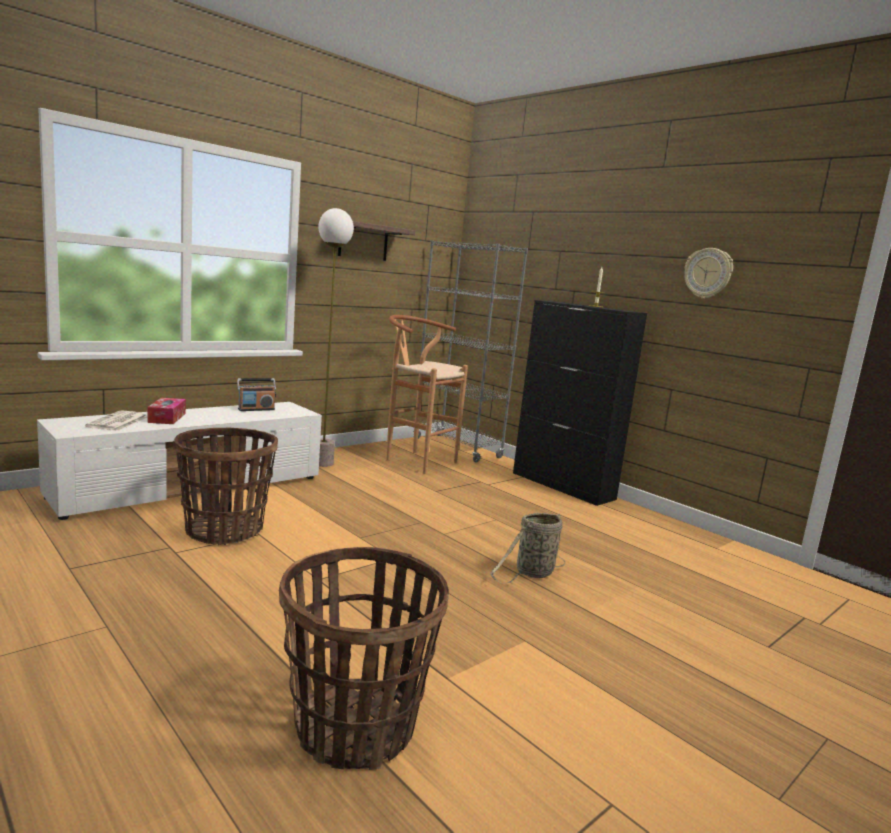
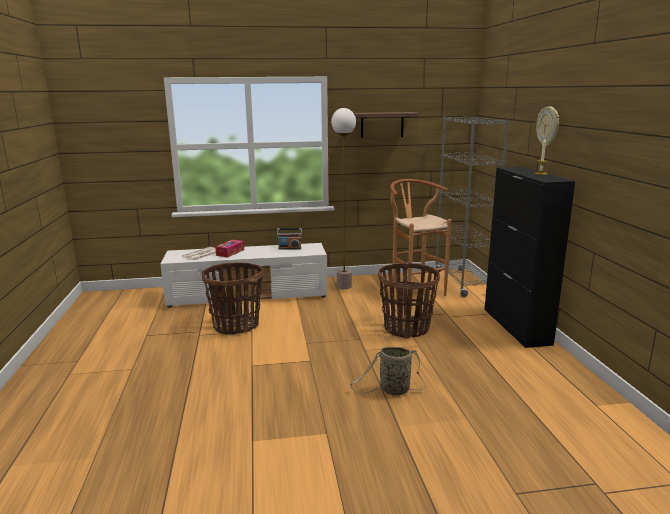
camera: 35 degrees right, 5 degrees up
basket [279,547,449,770] -> basket moved to [378,263,440,339]
wall clock [684,248,733,299] -> wall clock moved to [536,106,559,146]

